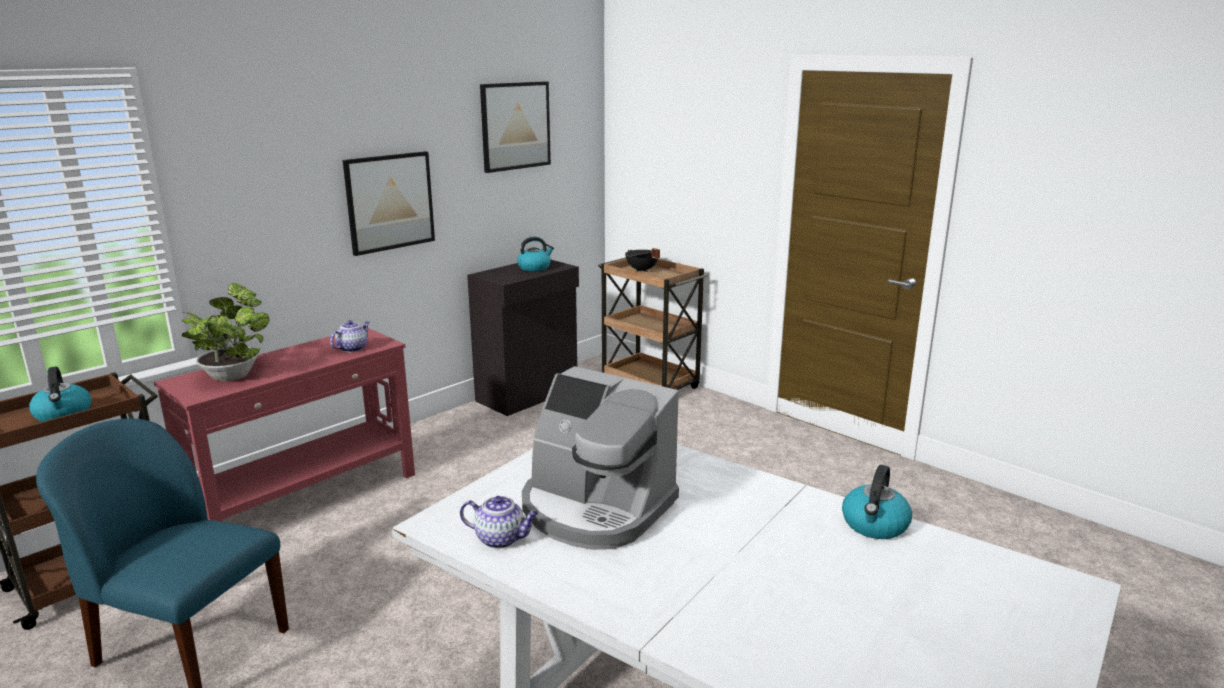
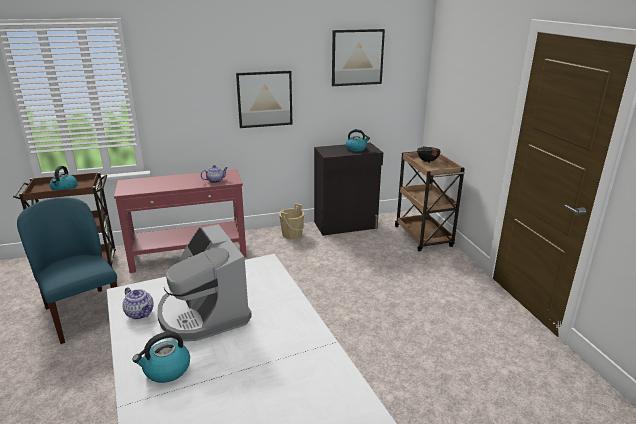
camera: 30 degrees right, 5 degrees up
potted plant [181,283,270,381] -> none
kettle [842,465,912,539] -> kettle moved to [132,331,190,383]
none -> beige bucket [279,203,304,239]

